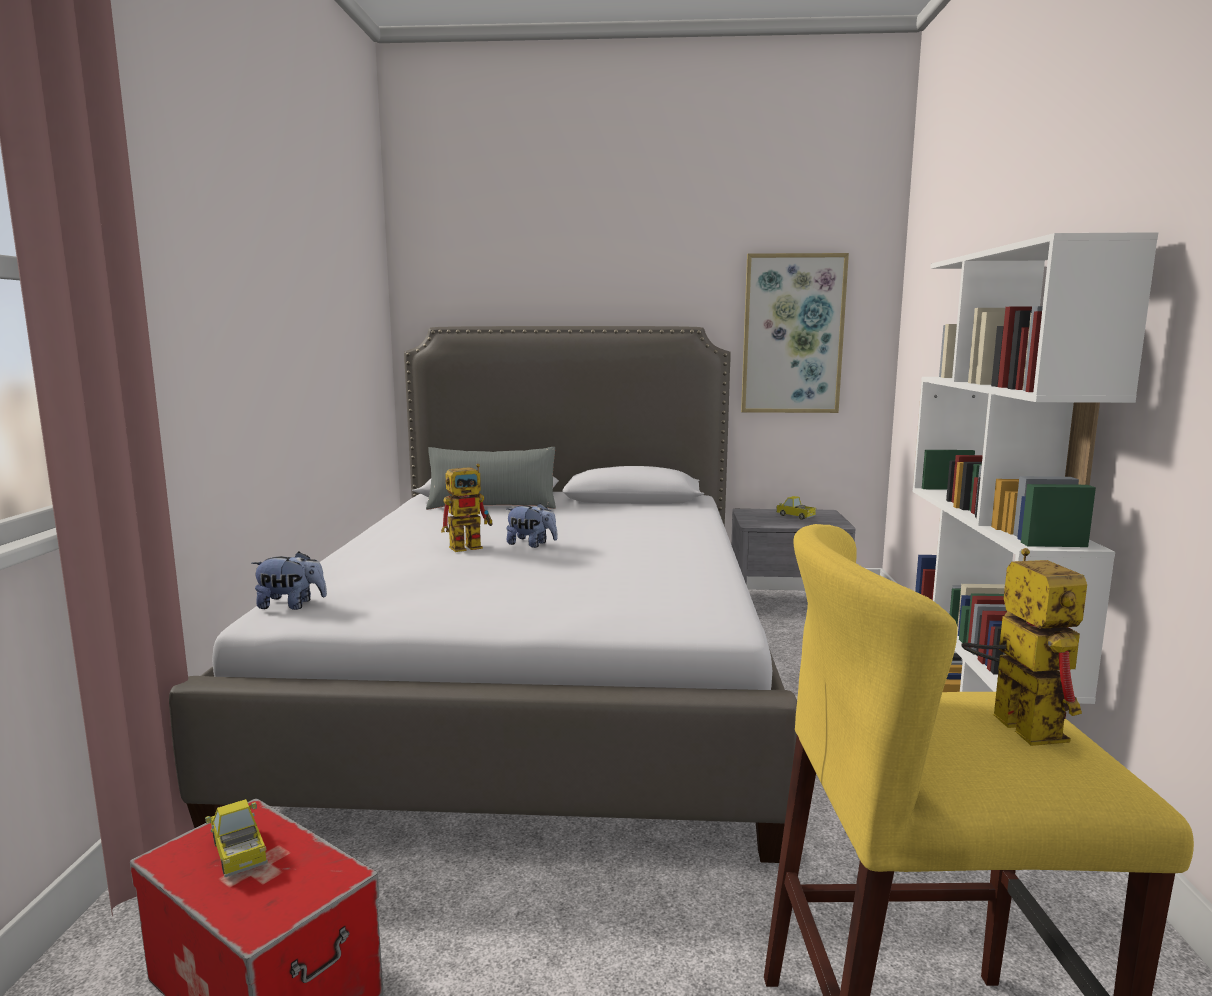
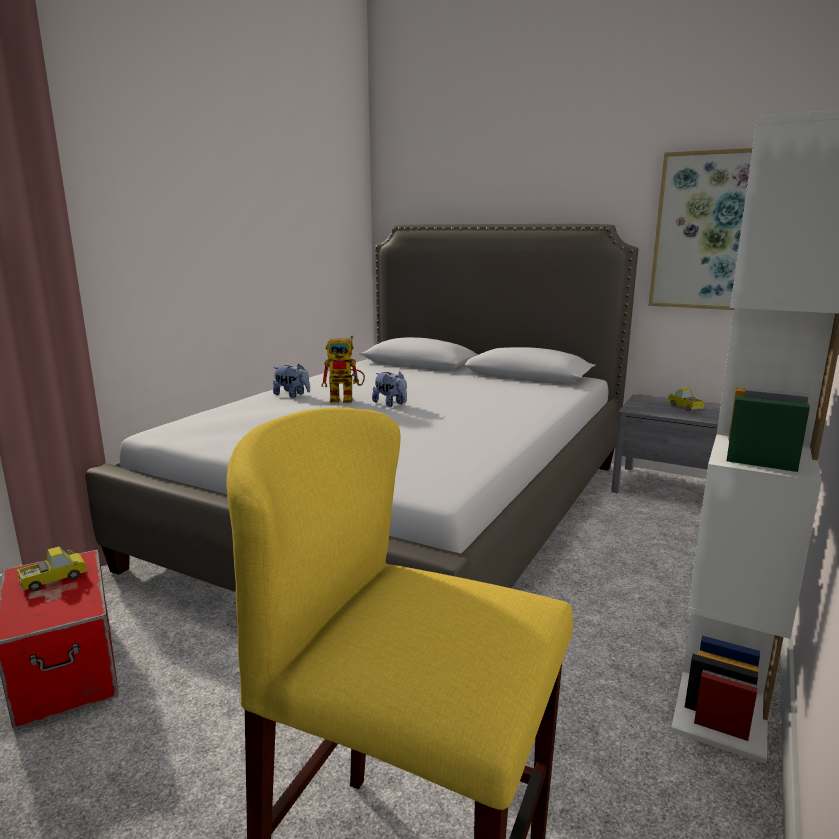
camera: 25 degrees right, 5 degrees up
toy truck [205,799,268,877] -> toy truck turned 60 degrees clockwise [17,547,87,591]
plush toy [251,552,327,610] -> plush toy moved to [273,364,310,398]
grey pillow [426,447,556,510] -> none
toy robot [961,548,1087,746] -> none

